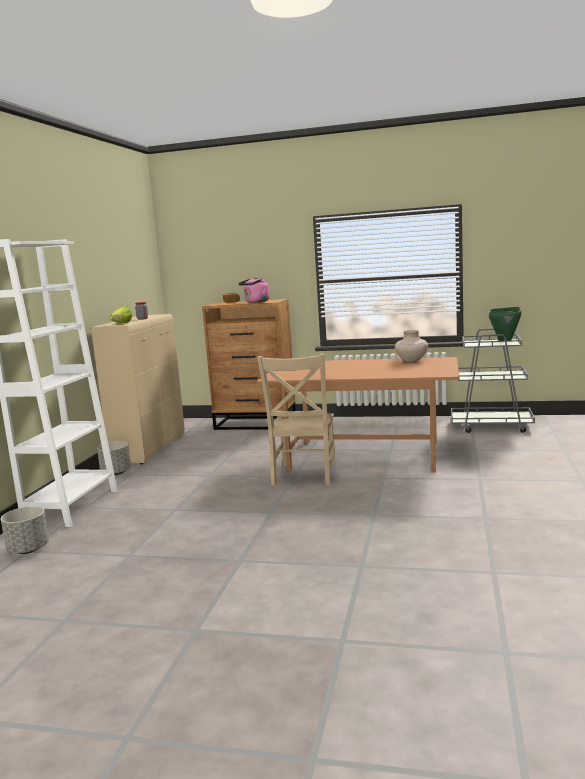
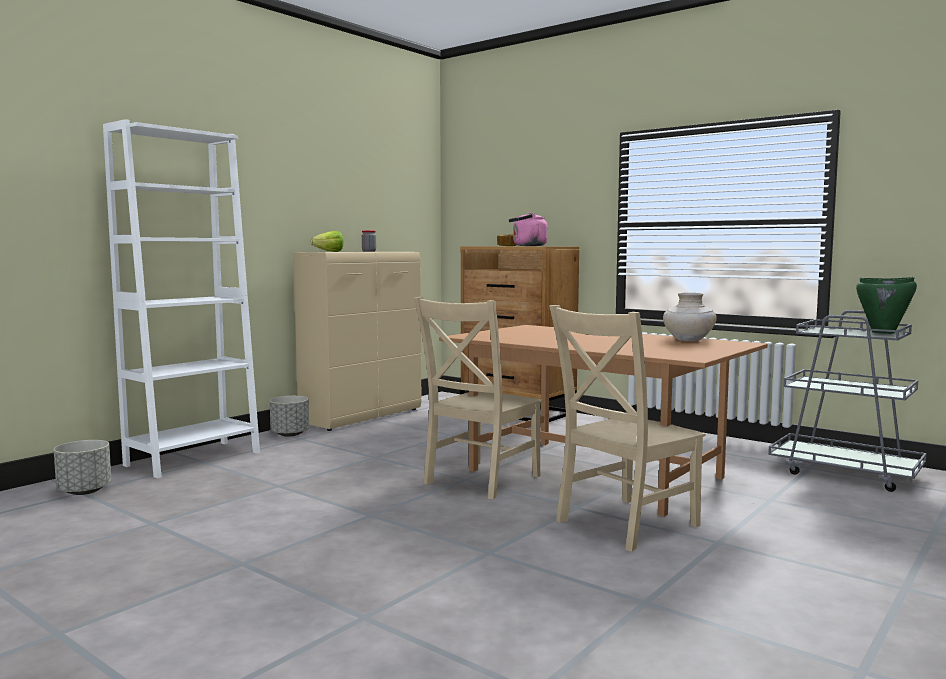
camera: 25 degrees right, 5 degrees down
none -> beige chair [549,305,706,552]

